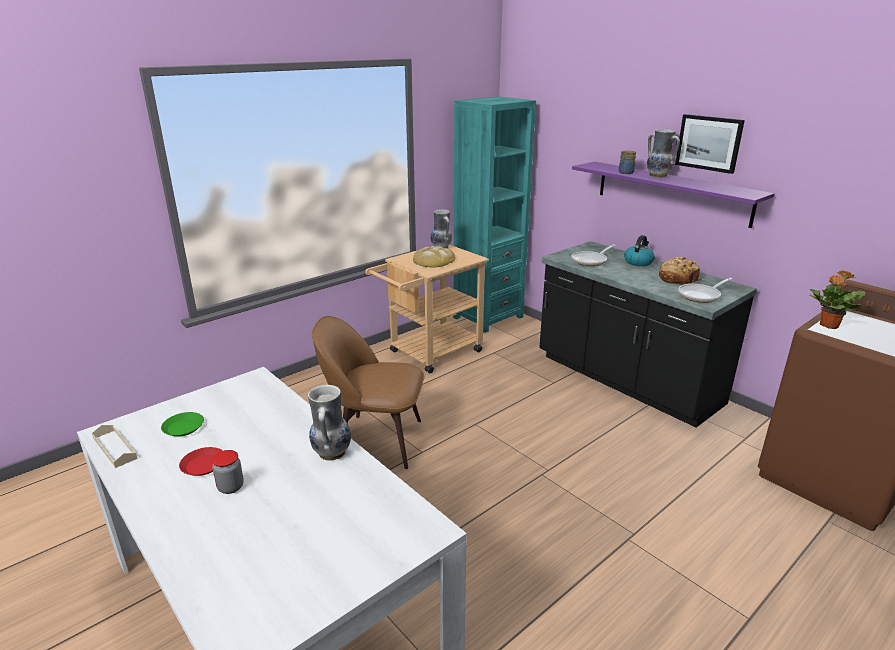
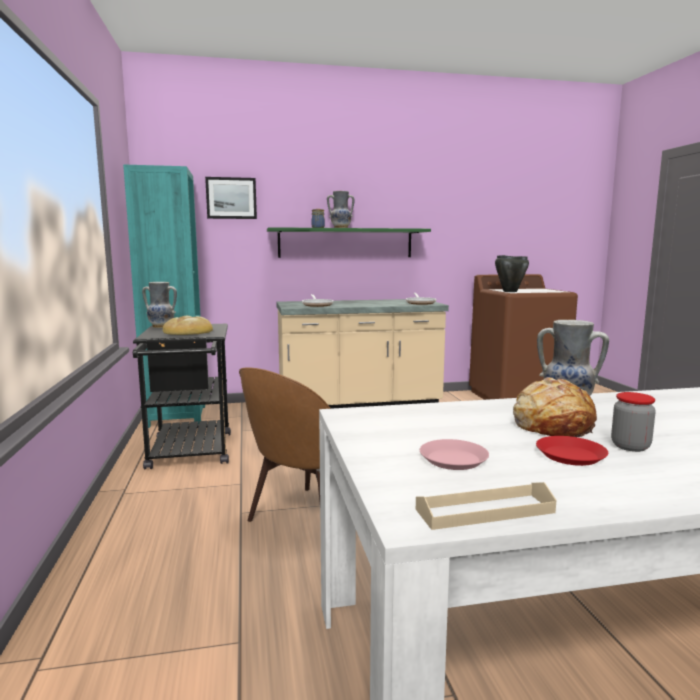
camera: 60 degrees left, 15 degrees down
green plate [161,412,204,437] -> pink plate [420,439,489,470]
beige cart [365,245,489,373] -> black cart [133,324,231,470]
black counter [539,241,757,428] -> beige counter [276,299,449,409]
purple shelf [572,162,775,228] -> green shelf [267,227,431,258]
kettle [624,235,655,266] -> none
bread [659,257,705,286] -> bread moved to [513,377,597,437]
picture [675,114,745,174] -> picture moved to [205,177,257,219]
potted plant [810,270,866,329] -> black cooking pot [495,255,529,292]

